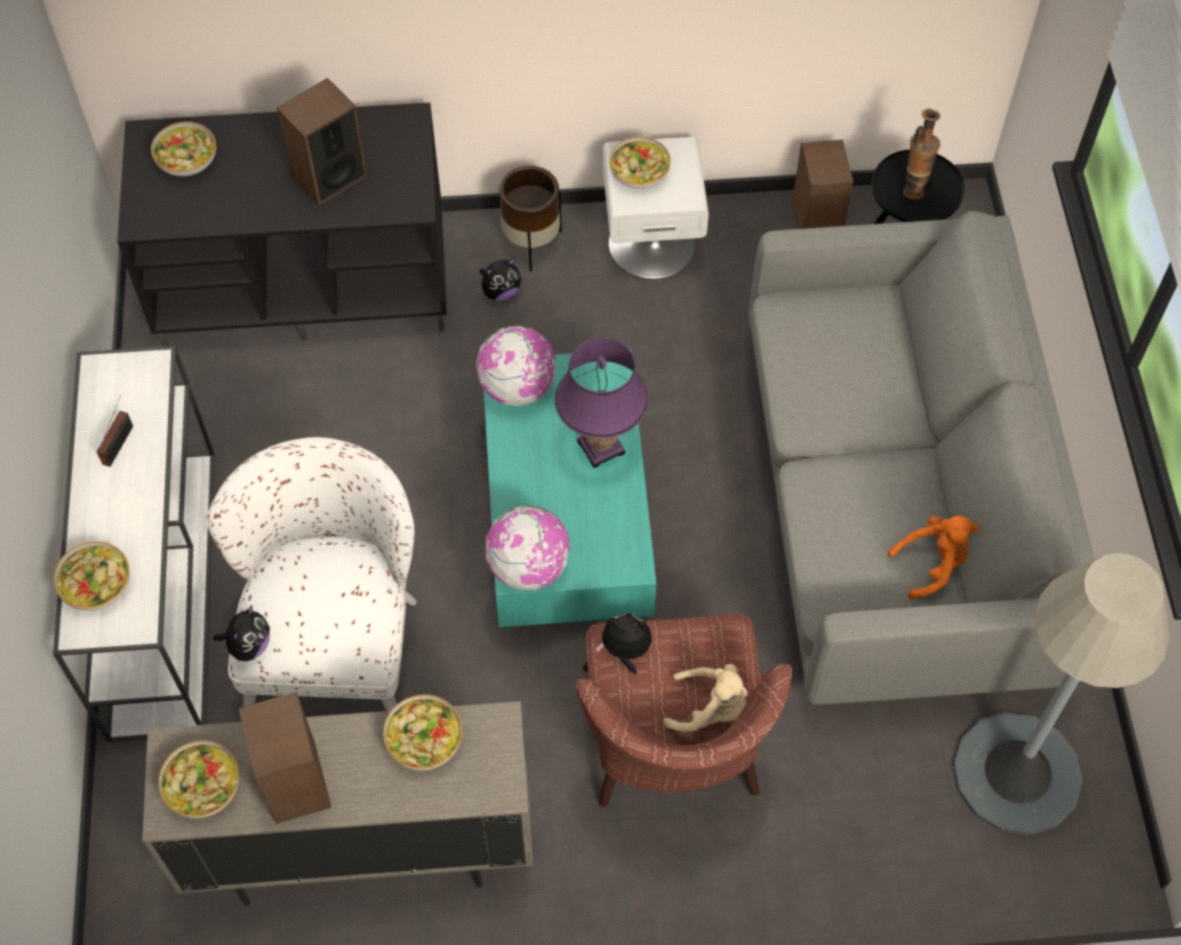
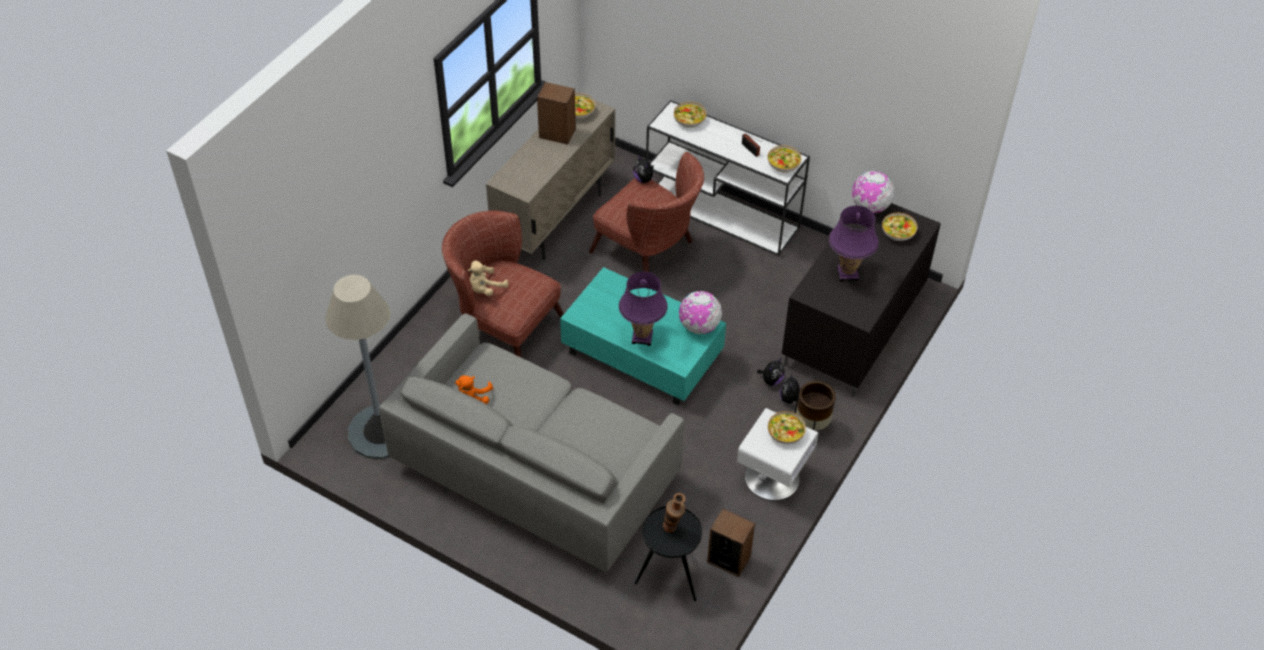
camera: 125 degrees right, 10 degrees down
white armchair [206,437,416,722] -> brown armchair [589,152,704,272]
speaker [277,78,367,206] -> purple table lamp [829,206,879,282]
bowl [383,695,462,771] -> bowl moved to [768,145,801,173]
globe [485,505,570,590] -> globe moved to [852,171,894,213]
plush toy [596,614,652,674] -> plush toy moved to [757,358,785,386]

